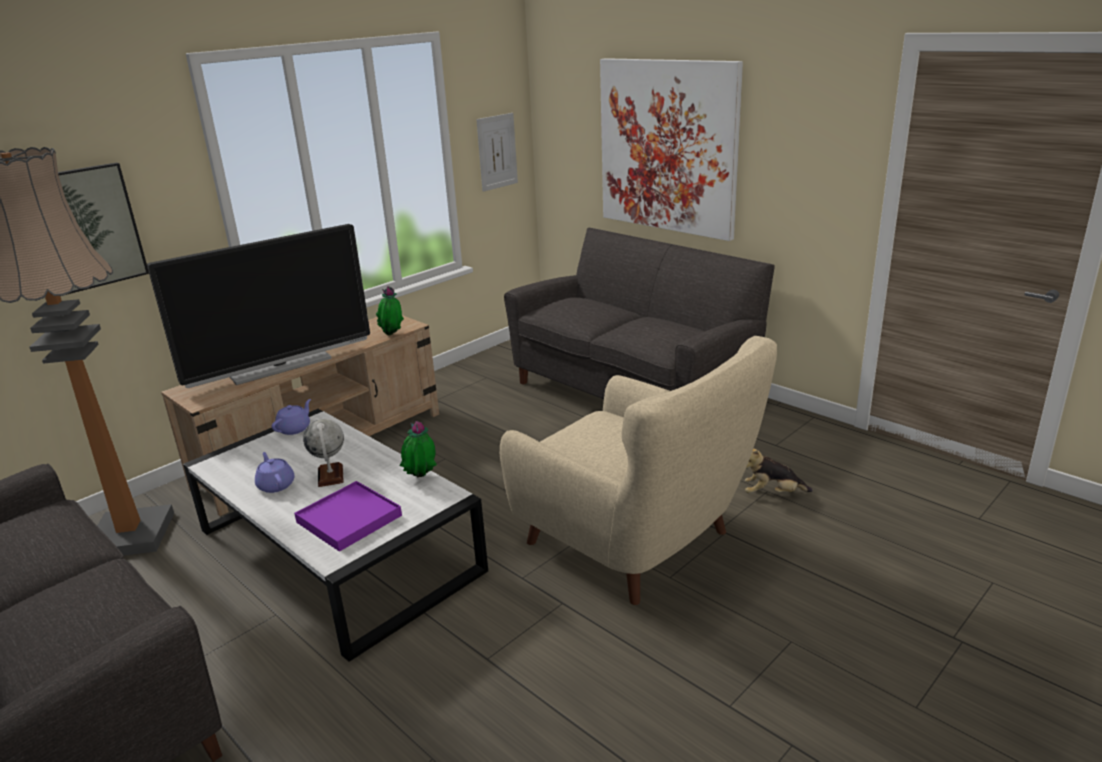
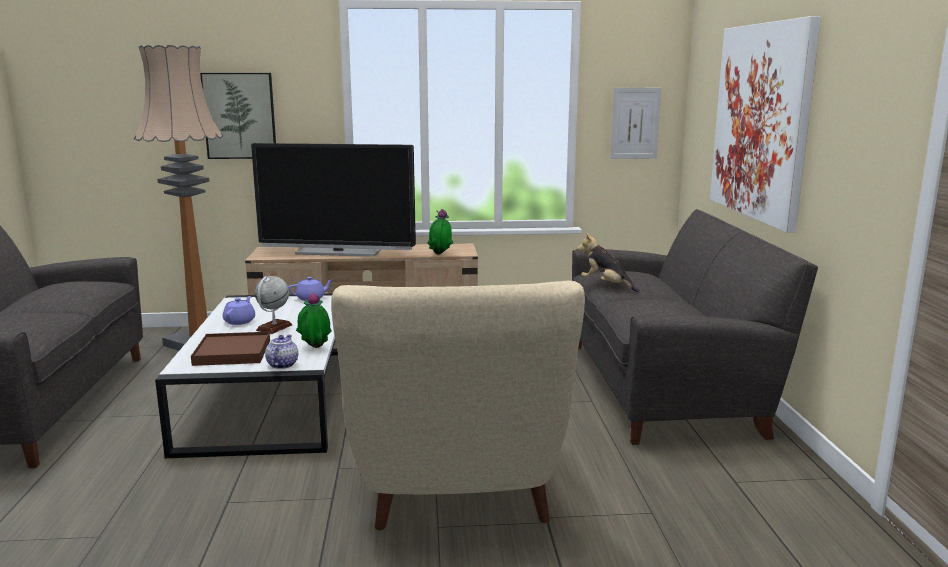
camera: 40 degrees right, 10 degrees down
purple tray [294,481,402,552] -> brown tray [191,332,270,366]
plush toy [745,448,813,493] -> plush toy moved to [577,233,640,292]
none -> teapot [265,335,298,369]

